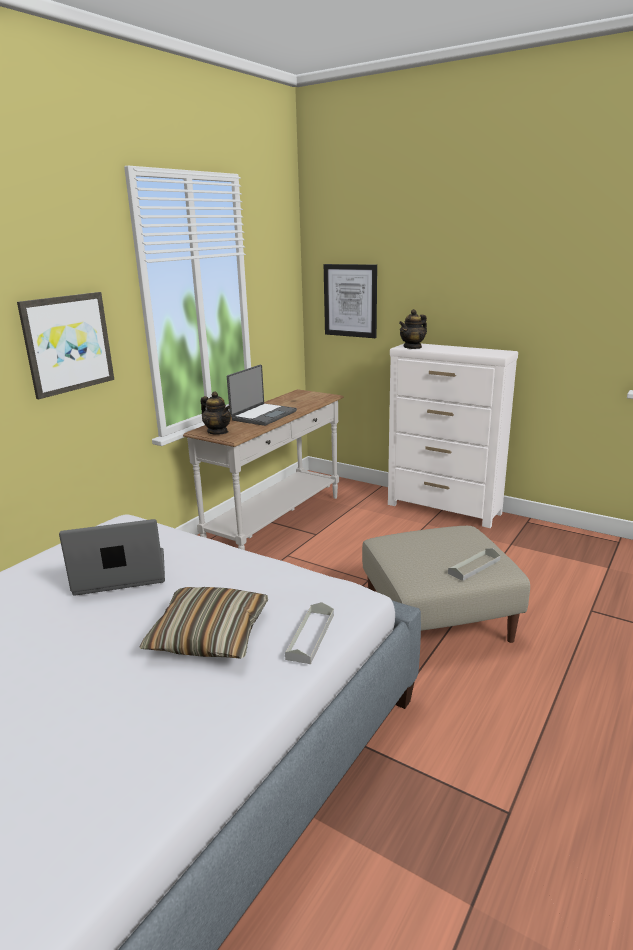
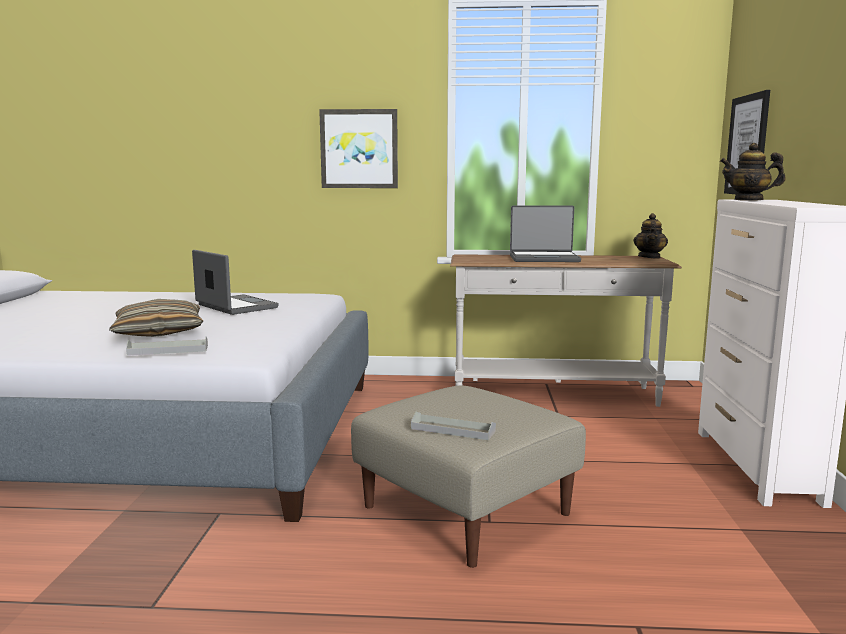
camera: 60 degrees right, 10 degrees down
teapot [201,391,231,435] -> teapot moved to [633,213,668,259]

